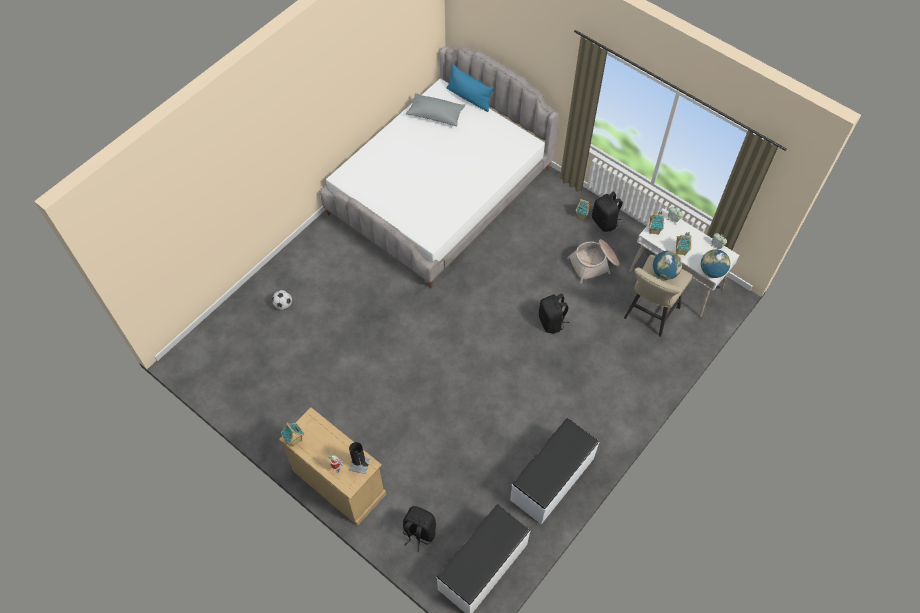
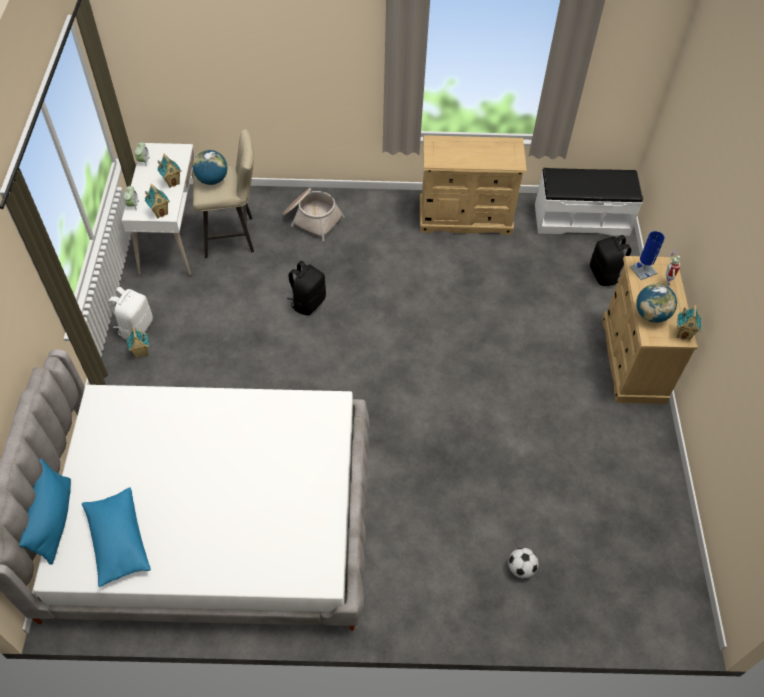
camera: 130 degrees left, 5 degrees down
black table lamp [349,442,370,474] -> blue table lamp [630,231,664,280]
grey pillow [406,93,465,126] -> blue pillow [82,487,151,587]
white bench [510,418,599,524] -> beige dresser [420,135,527,235]
basket [567,239,619,283] -> basket moved to [283,188,345,241]
black backpack [592,191,623,232] -> white backpack [108,287,153,340]
globe [701,249,730,278] -> globe moved to [636,284,677,323]

